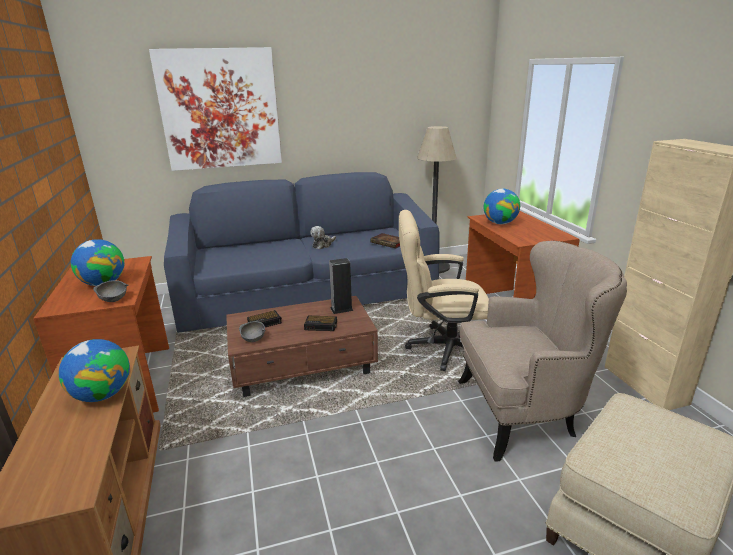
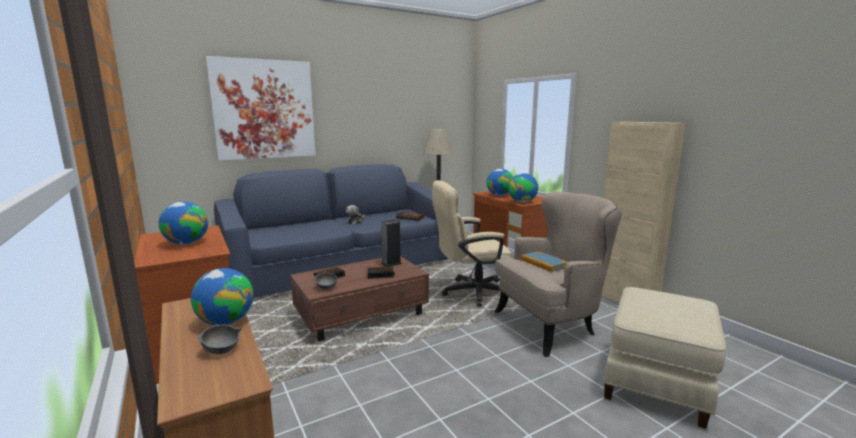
camera: 15 degrees left, 10 degrees down
grey bowl [93,280,128,302] -> grey bowl moved to [198,325,242,354]
none -> globe [508,173,538,203]
none -> book [521,251,567,272]

